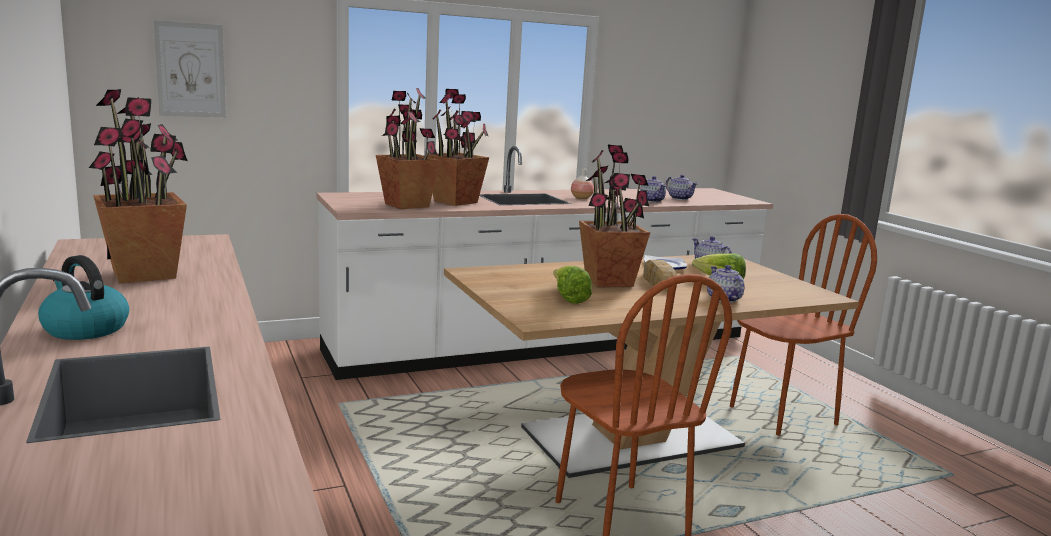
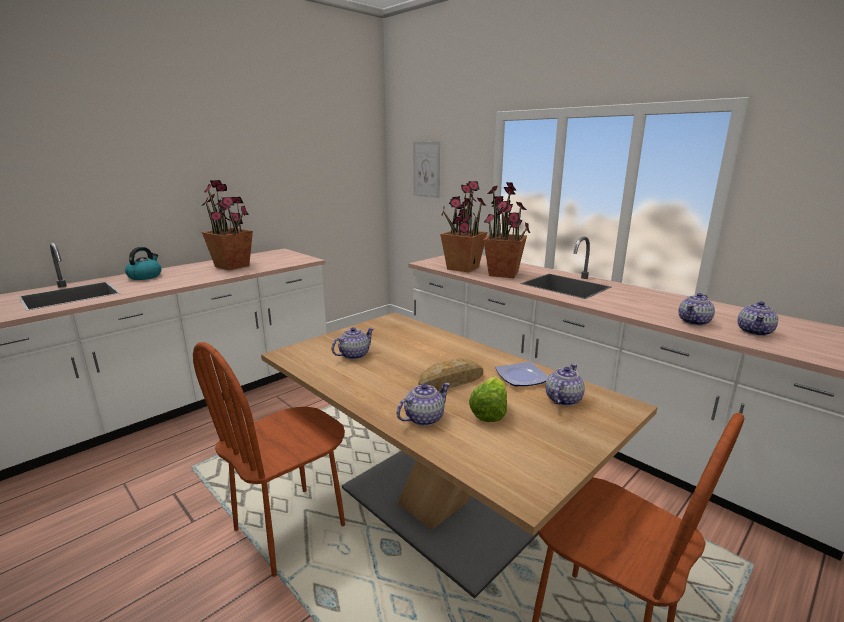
camera: 70 degrees right, 5 degrees up
lettuce [553,266,592,304] -> teapot [332,327,374,360]
vase [571,168,594,199] -> none
potted plant [579,145,650,287] -> none

